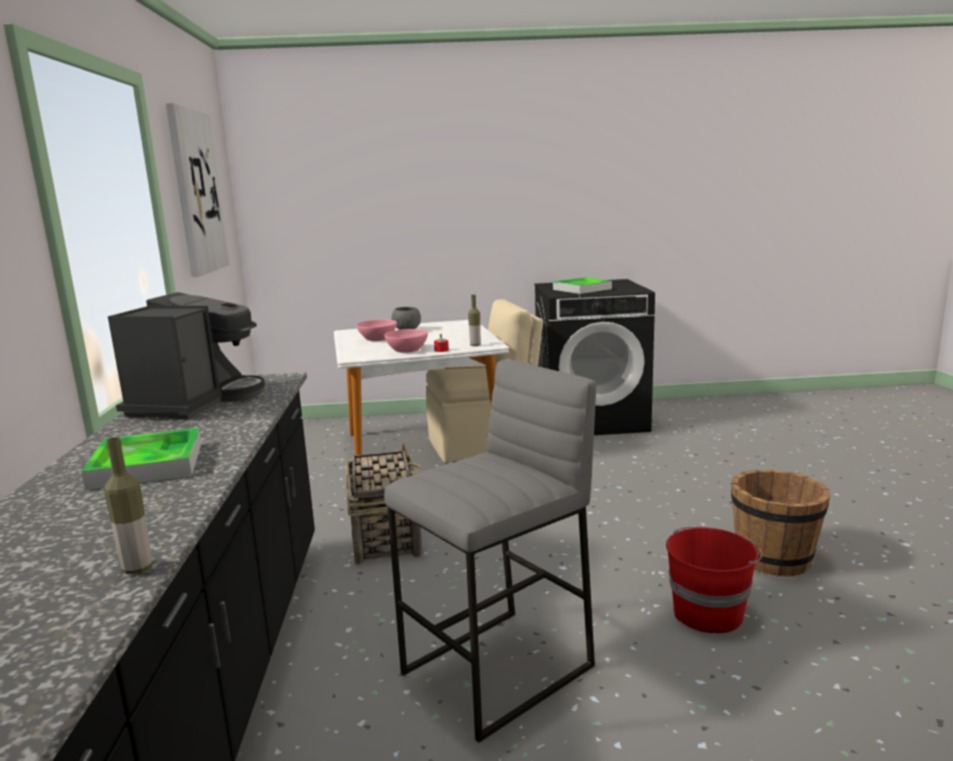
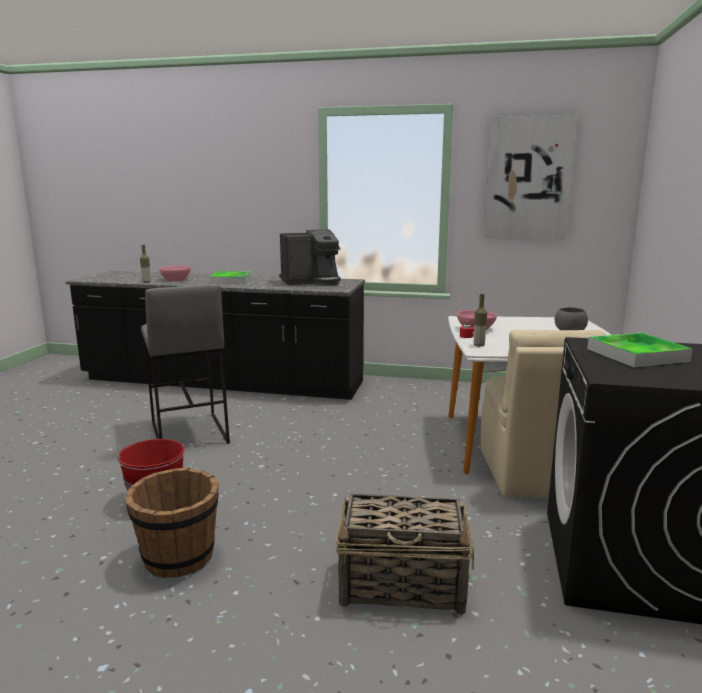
camera: 105 degrees right, 0 degrees up
coffee machine [108,292,265,419] -> coffee machine turned 45 degrees counterclockwise [279,230,341,286]
basket [346,443,423,564] -> basket moved to [335,494,474,615]
pink bowl [357,320,397,341] -> pink bowl moved to [159,266,191,281]

